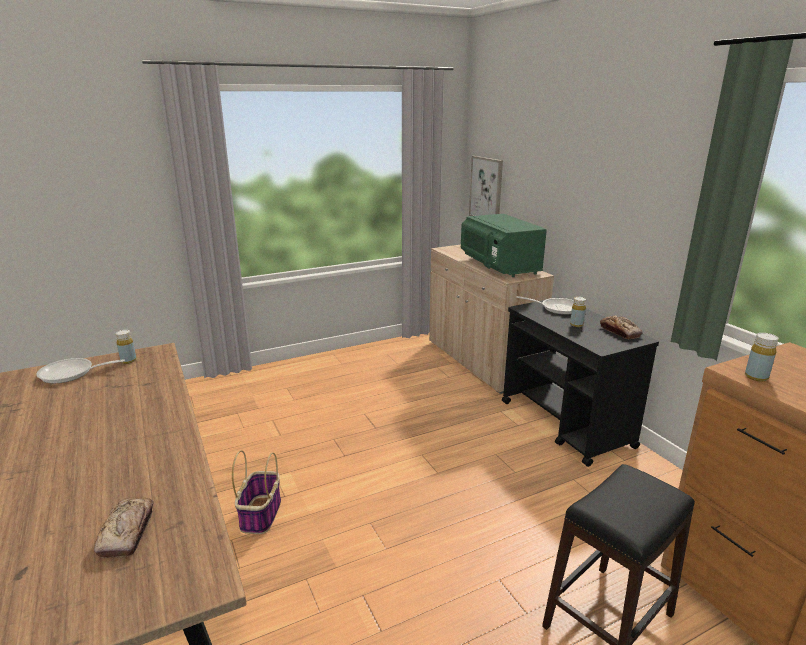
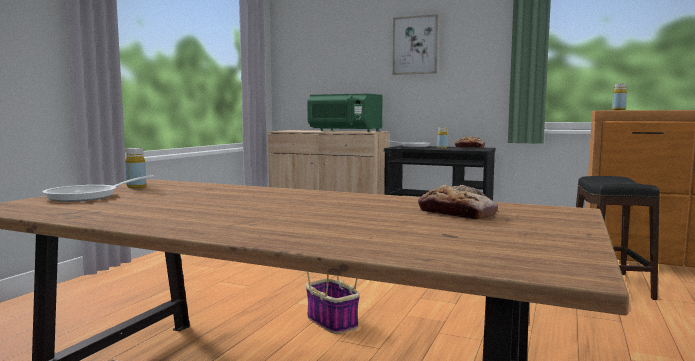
camera: 40 degrees left, 15 degrees down
picture [469,156,503,217] -> picture moved to [393,14,439,75]

